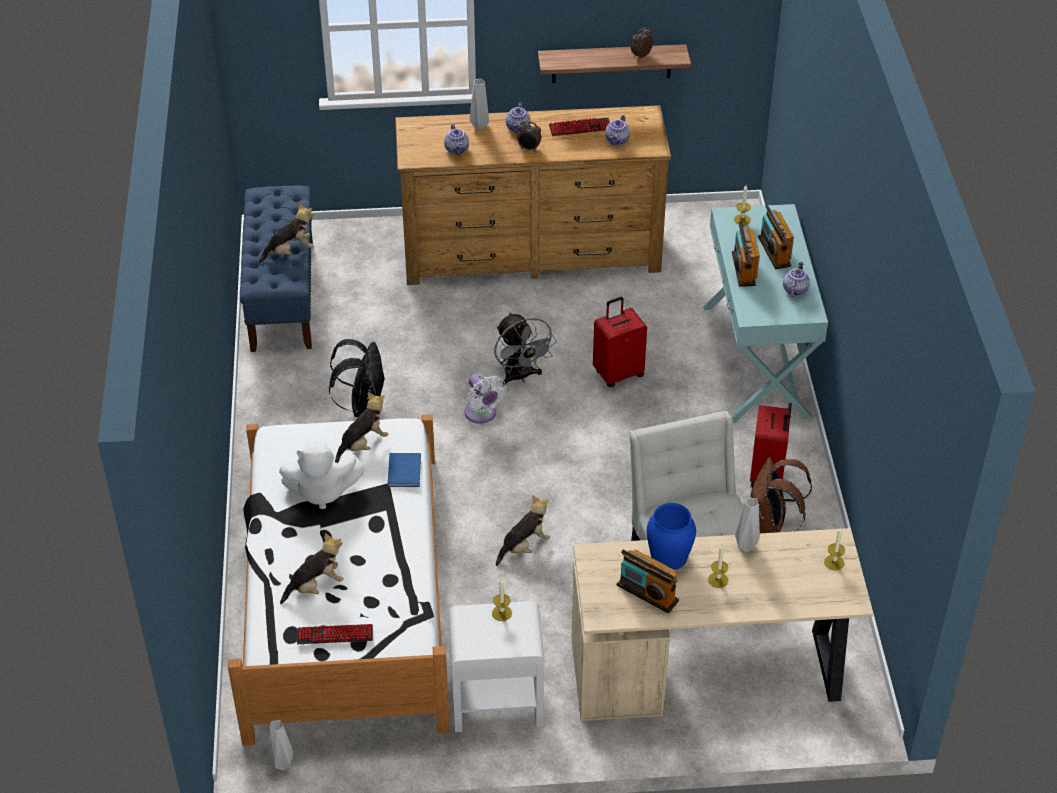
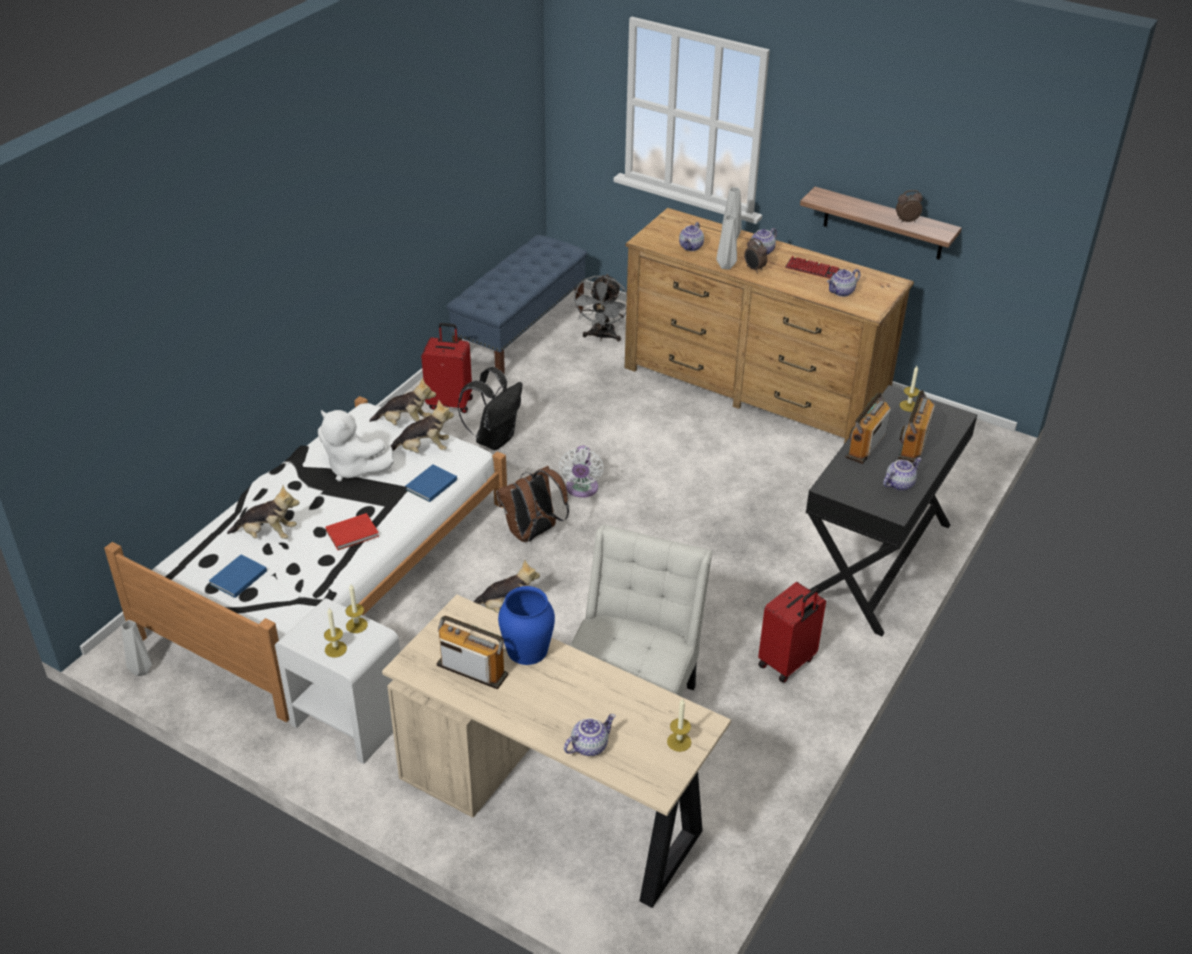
camera: 35 degrees right, 5 degrees down
plush toy [259,203,314,263] -> plush toy moved to [369,377,436,426]
keyboard [297,624,373,644] -> blue book [209,555,267,598]
grey fan [494,312,557,386] -> grey fan moved to [572,274,627,341]
red suitcase [593,297,647,387] -> red suitcase moved to [421,323,473,413]
radio [617,549,679,613] -> radio turned 135 degrees clockwise [437,616,508,689]
turquoise console table [703,204,828,423] -> black console table [806,385,977,636]
candle [708,545,728,588] -> candle moved to [324,608,347,657]
grey vase [735,498,760,552] -> grey vase moved to [716,214,737,270]
brown backpack [751,457,812,533] -> brown backpack moved to [496,466,569,542]
none -> red book [326,513,379,550]
none -> teapot [564,714,616,756]

